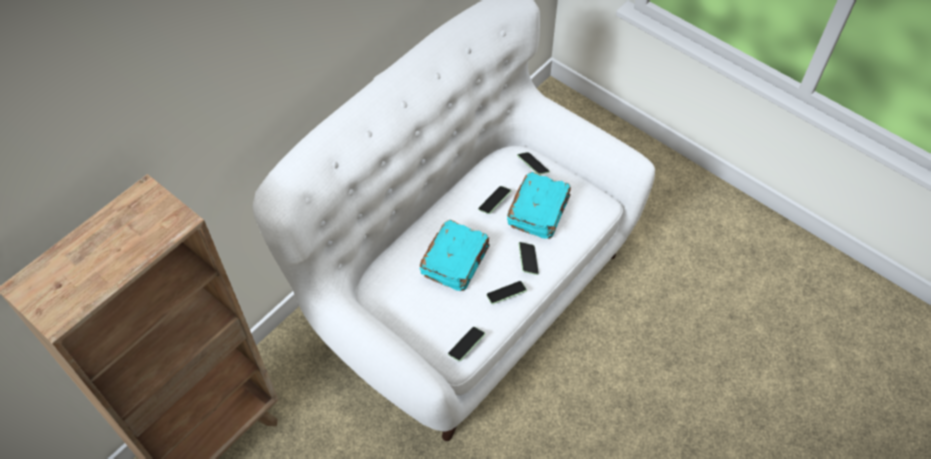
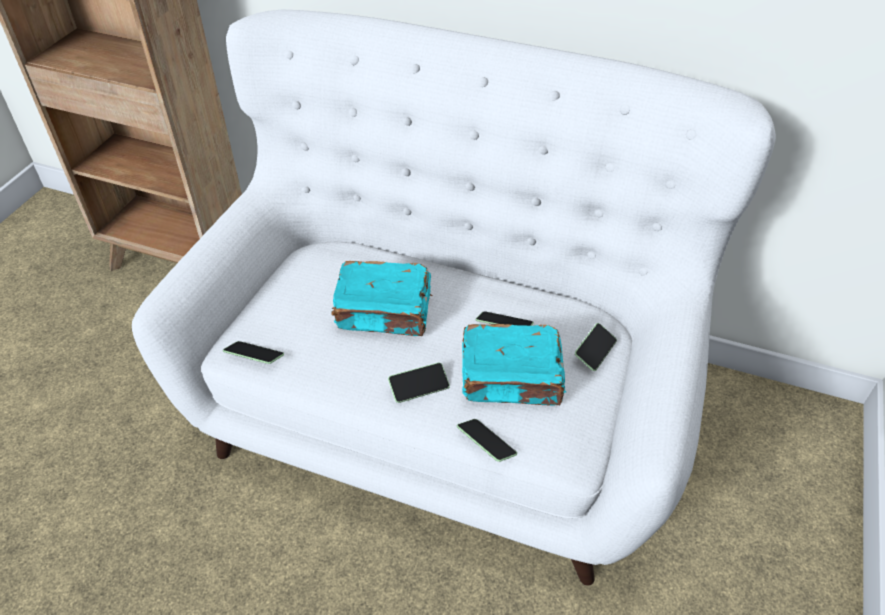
camera: 70 degrees right, 10 degrees down
phone [486,281,527,304] -> phone moved to [457,419,517,462]

